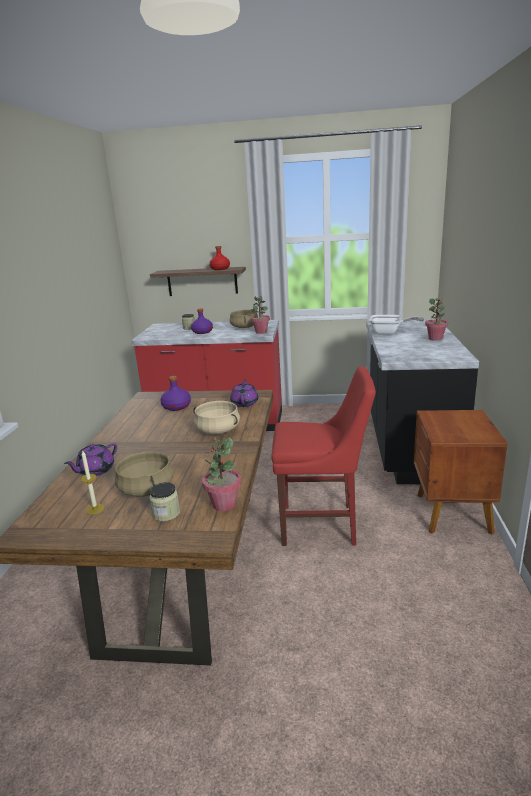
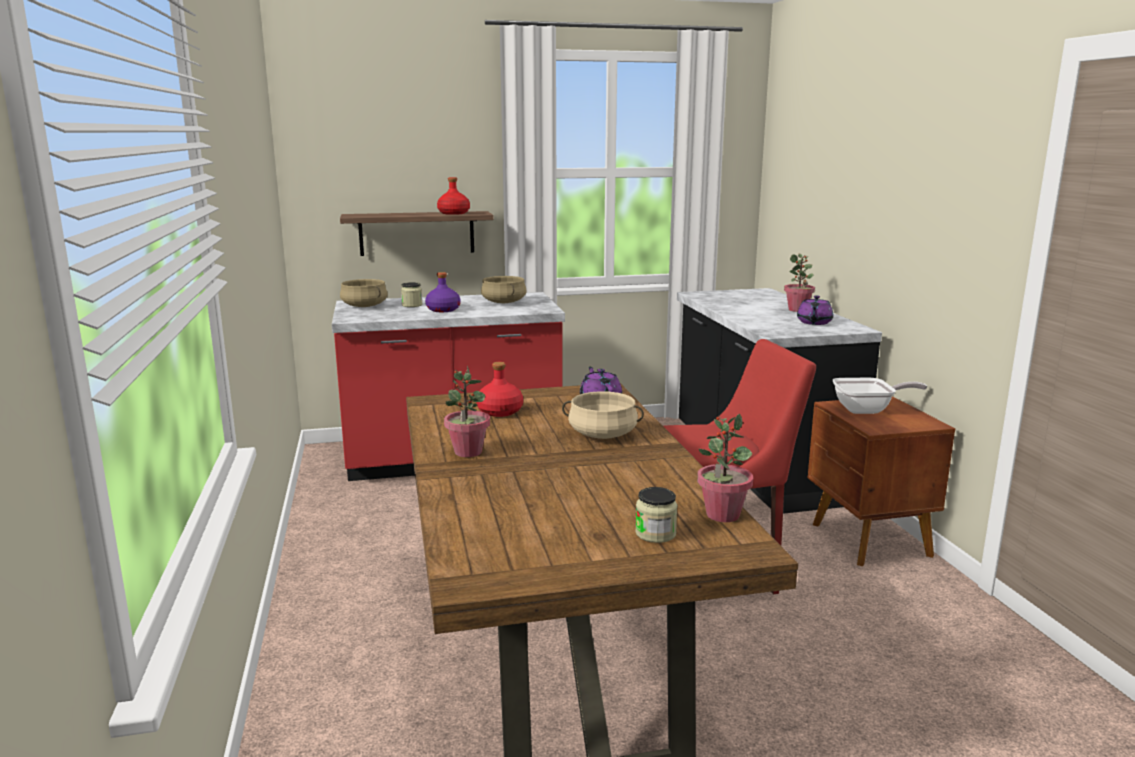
camera: 20 degrees left, 5 degrees down
purple teapot [64,443,117,476] -> purple teapot moved to [797,295,833,325]
candle [80,451,104,514] -> none
beige cooking pot [115,451,174,497] -> beige cooking pot moved to [340,279,388,307]
purple bottle [160,376,191,411] -> red bottle [476,362,523,417]
potted plant [251,296,270,334] -> potted plant moved to [444,366,490,457]
frying pan [370,315,424,335] -> frying pan moved to [833,378,927,414]

